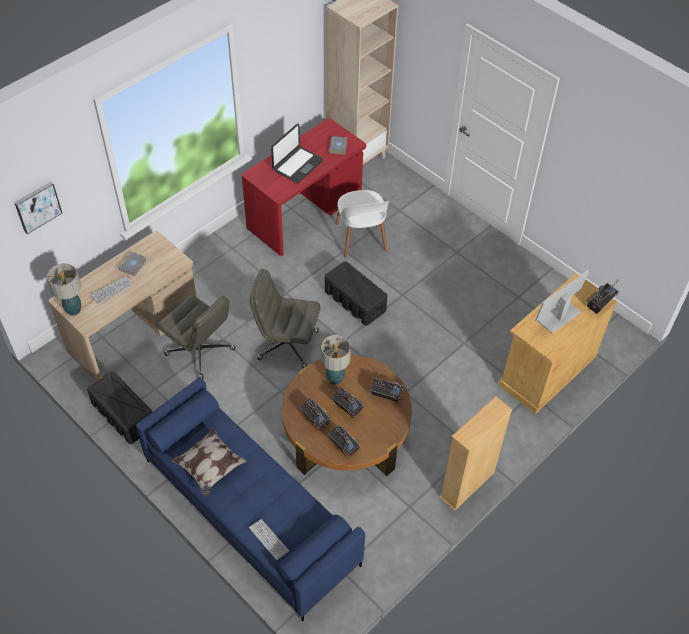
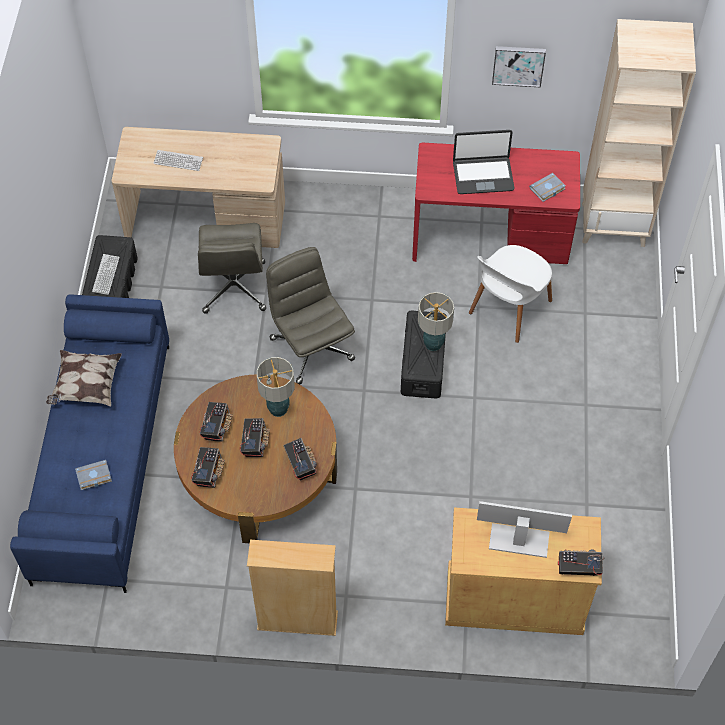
camera: 50 degrees right, 5 degrees up
picture [15,182,62,234] -> picture moved to [492,46,546,88]
table lamp [47,263,81,316] -> table lamp moved to [418,292,454,351]
grey book [119,252,147,276] -> grey book moved to [75,460,112,490]
keyboard [249,519,289,560] -> keyboard moved to [92,254,120,295]

